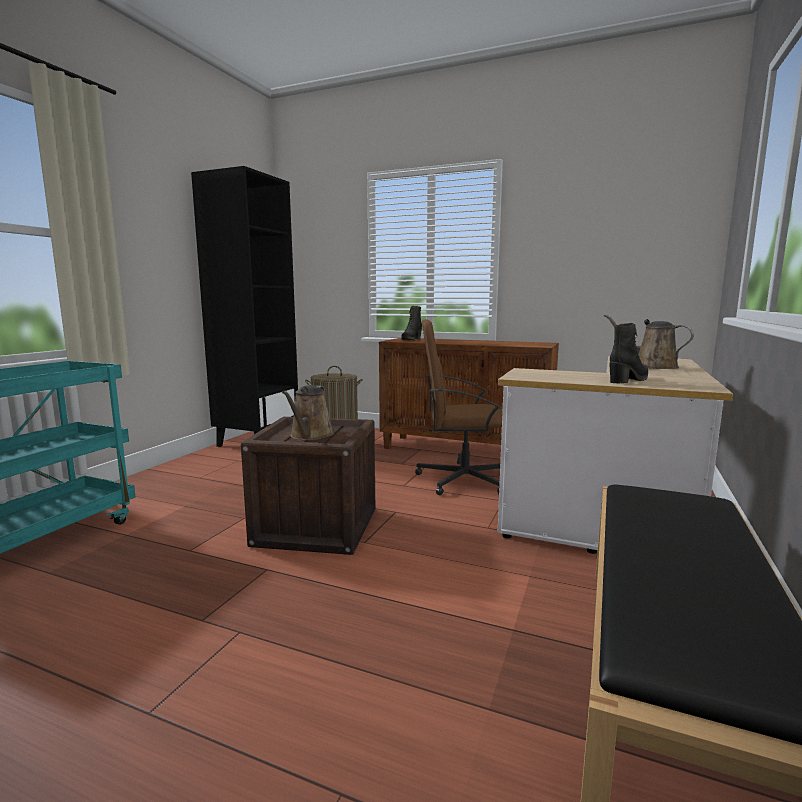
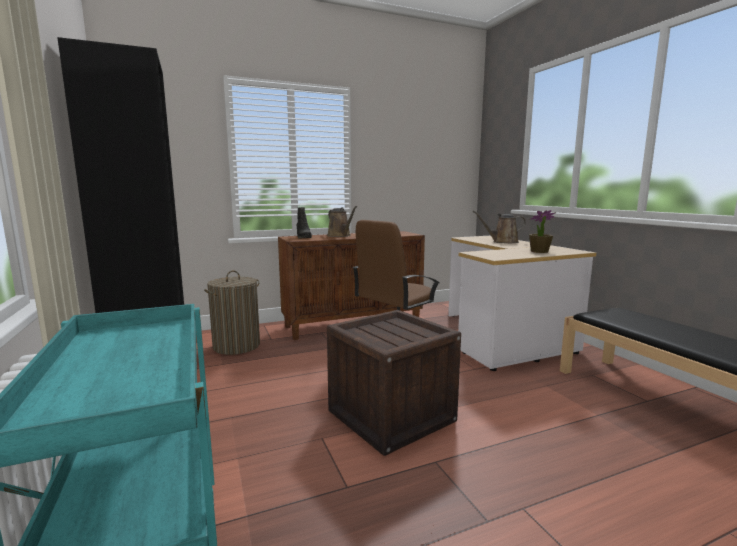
camera: 45 degrees left, 0 degrees up
brown watering can [282,385,334,440] -> brown watering can moved to [327,206,357,237]
black boot [609,323,648,384] -> potted plant [529,210,555,253]

